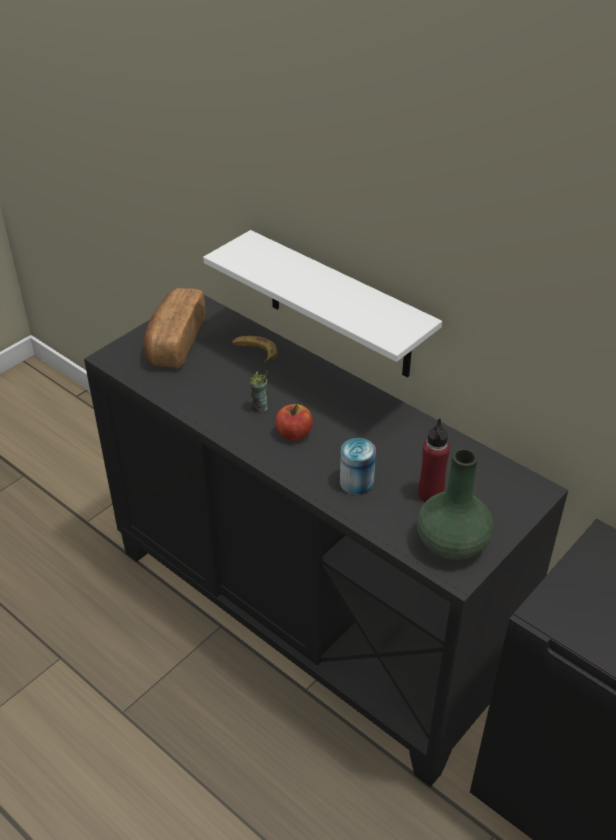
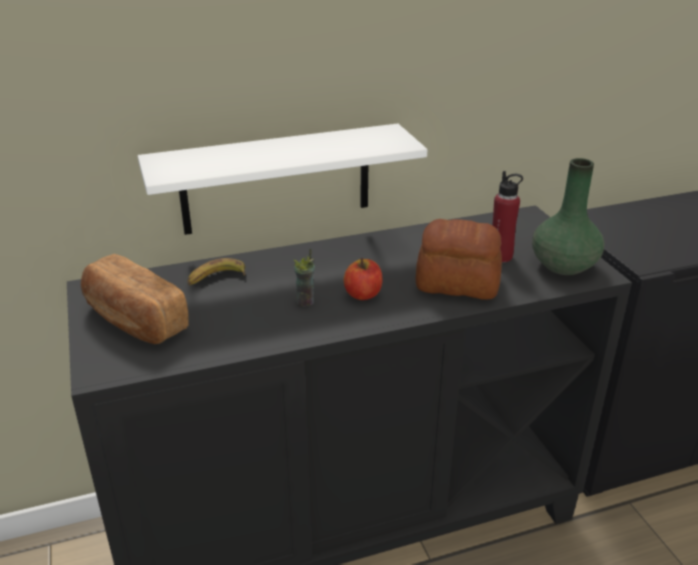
camera: 60 degrees left, 10 degrees down
can [340,438,376,495] -> bread [416,219,502,300]

